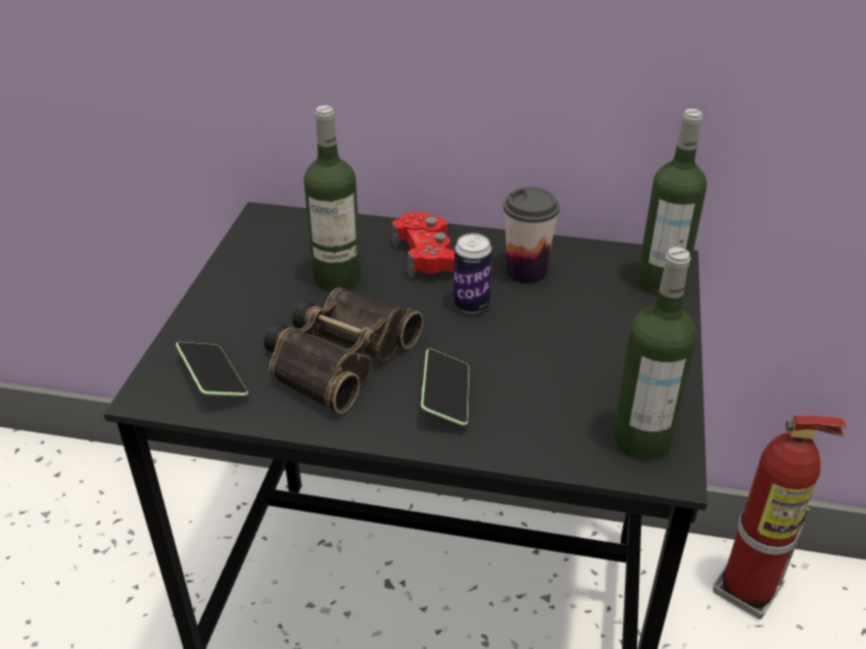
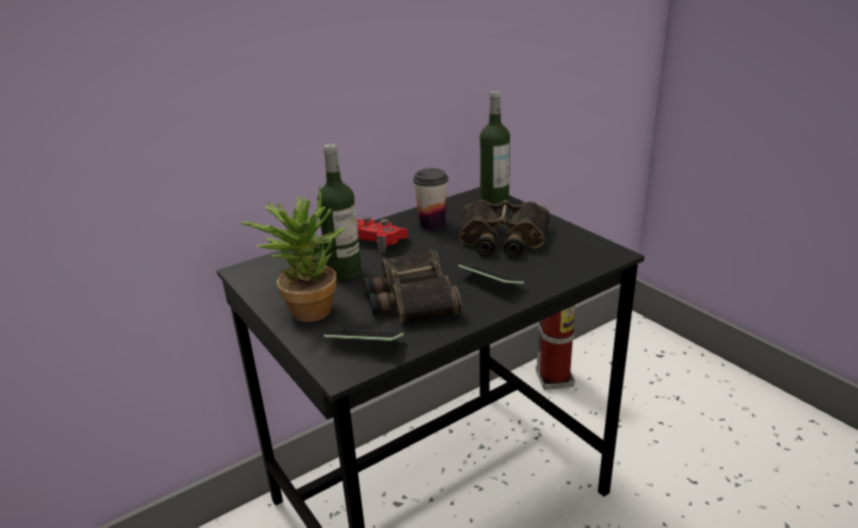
camera: 45 degrees left, 10 degrees down
can [454,233,492,314] -> none
bottle [613,247,697,460] -> none
none -> potted plant [241,185,345,322]
none -> binoculars [459,200,550,257]

